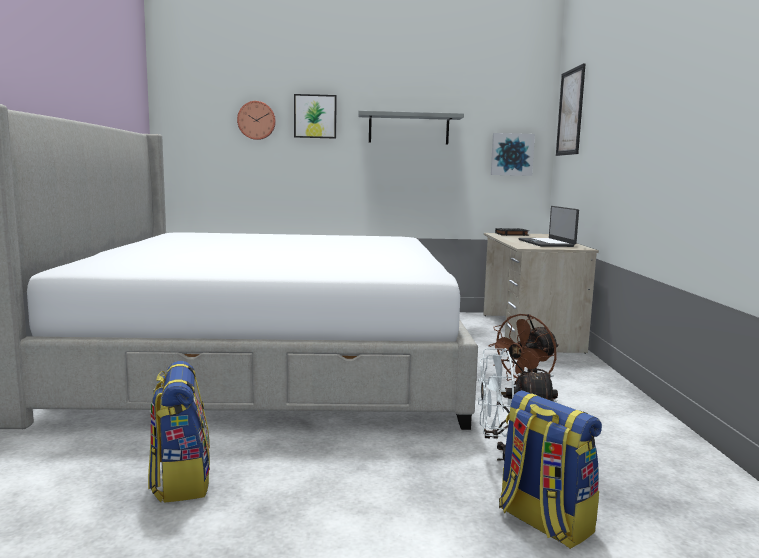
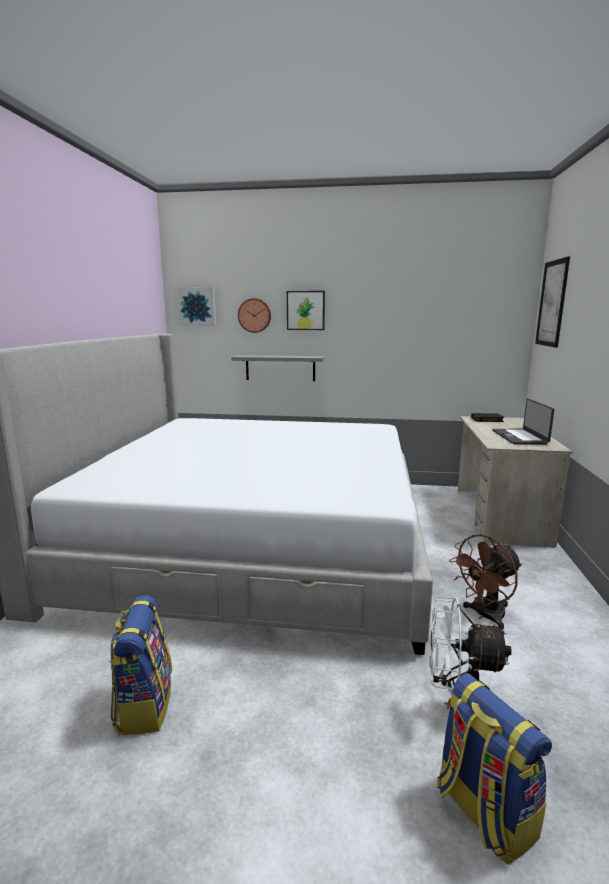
camera: 10 degrees right, 5 degrees up
grey shelf [358,111,464,145] -> grey shelf moved to [231,355,325,381]
picture [491,133,535,176] -> picture moved to [177,287,216,326]

